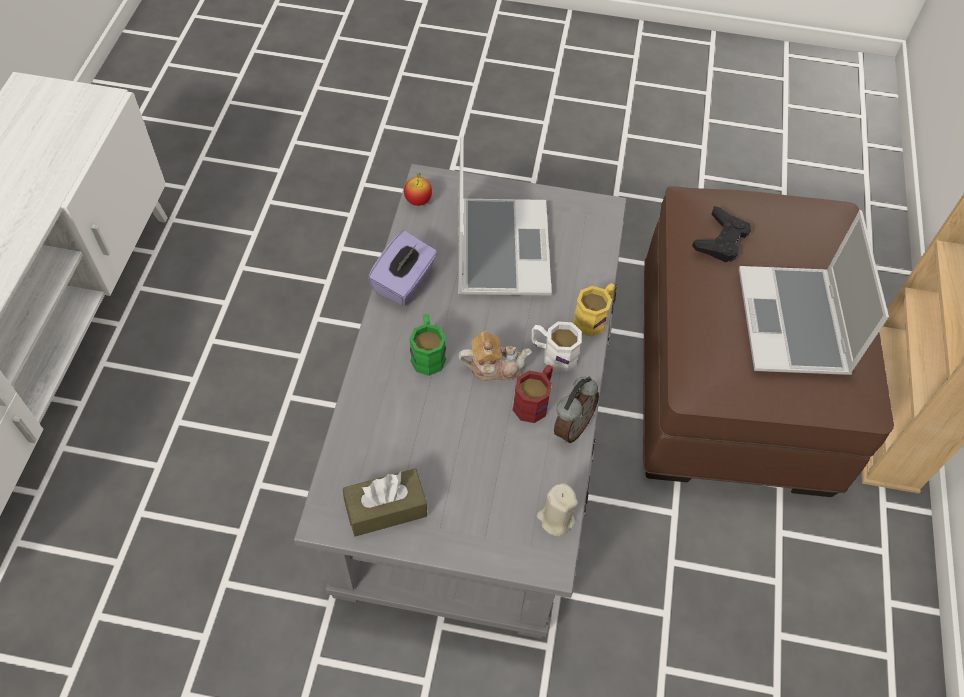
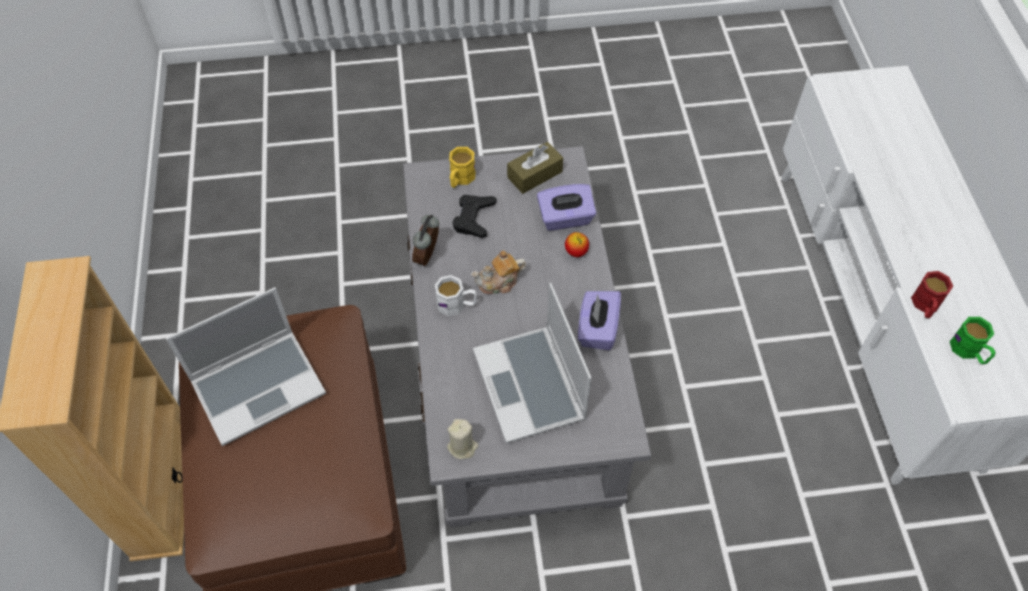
camera: 165 degrees right, 0 degrees up
apple [404,172,432,206] -> apple moved to [565,232,589,257]
green mug [409,314,446,376] -> green mug moved to [950,317,996,364]
red mug [513,365,553,423] -> red mug moved to [911,271,953,318]
beige candle [537,483,578,537] -> beige candle moved to [447,419,479,459]
yellow mug [573,283,615,337] -> yellow mug moved to [449,147,475,188]
black game controller [692,206,751,262] -> black game controller moved to [452,195,496,238]
laptop [739,210,889,375] -> laptop turned 75 degrees clockwise [166,287,326,446]
none -> purple tissue box [537,184,596,231]

